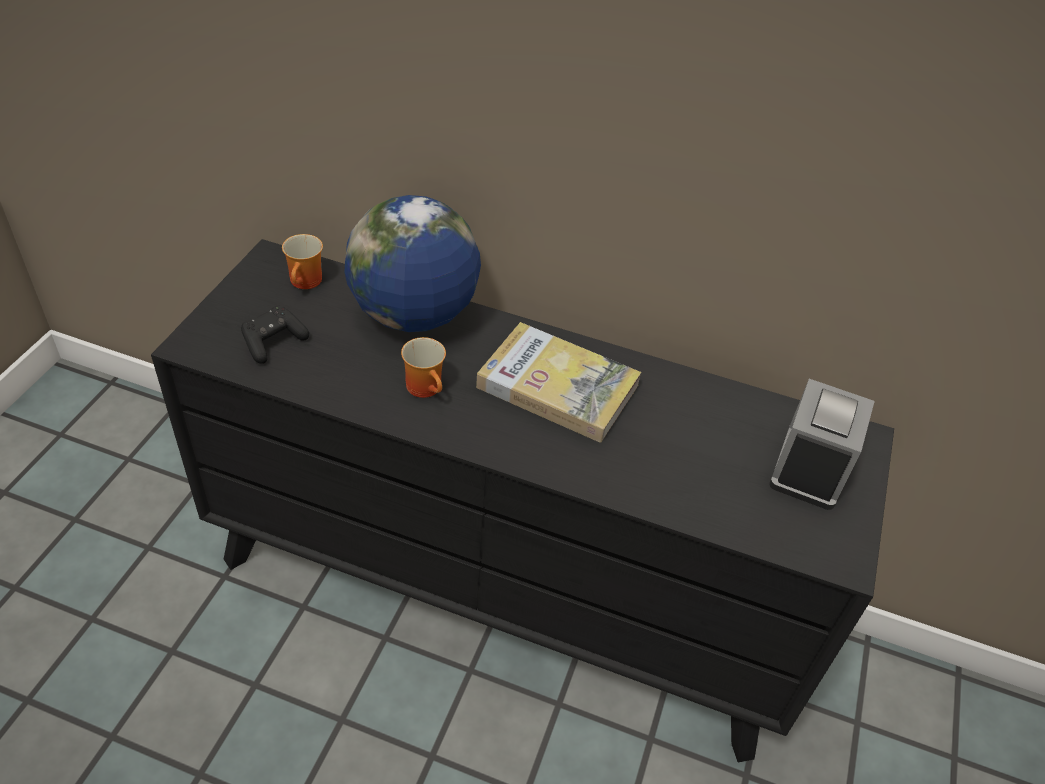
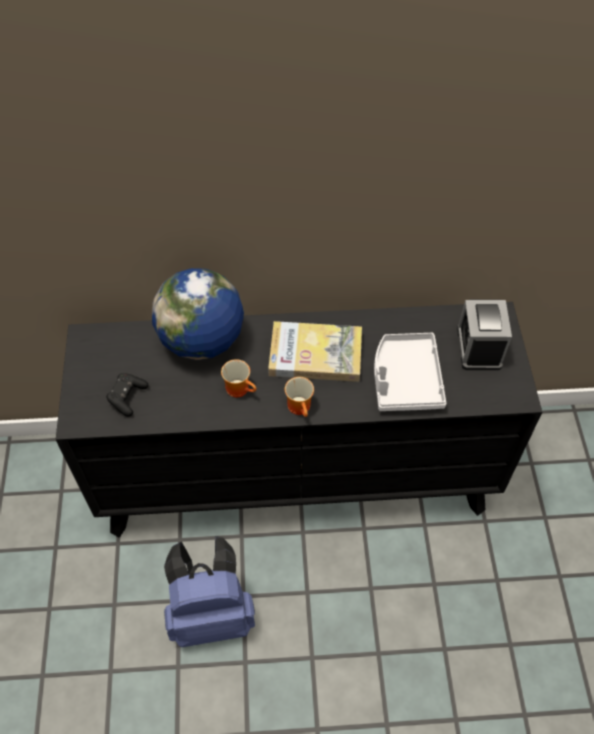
camera: 20 degrees left, 10 degrees up
mug [282,234,323,289] -> mug moved to [285,377,314,417]
none -> blue backpack [164,536,255,647]
none -> white tray [374,333,446,411]

